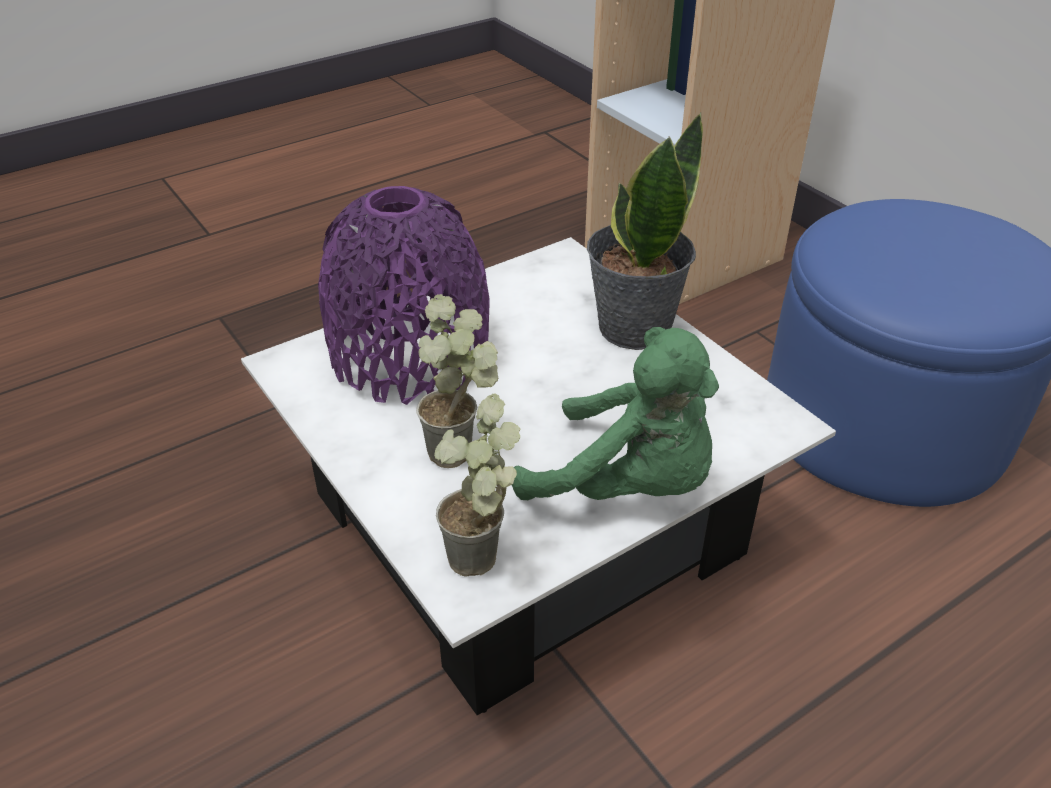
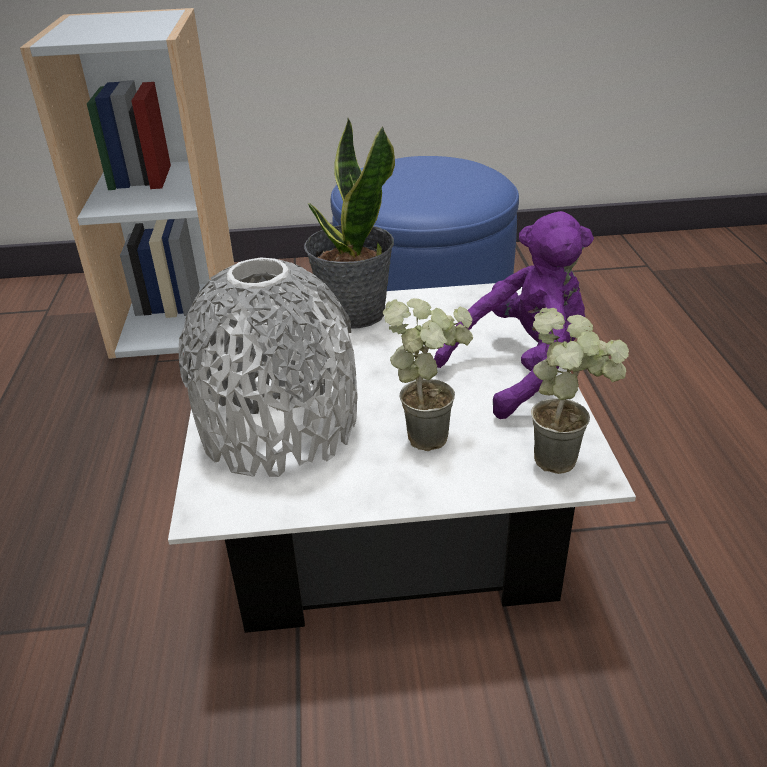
camera: 60 degrees left, 5 degrees down
purple vase [318,186,490,405] -> grey vase [179,257,358,477]
green plush toy [512,327,719,500] -> purple plush toy [434,211,594,419]

